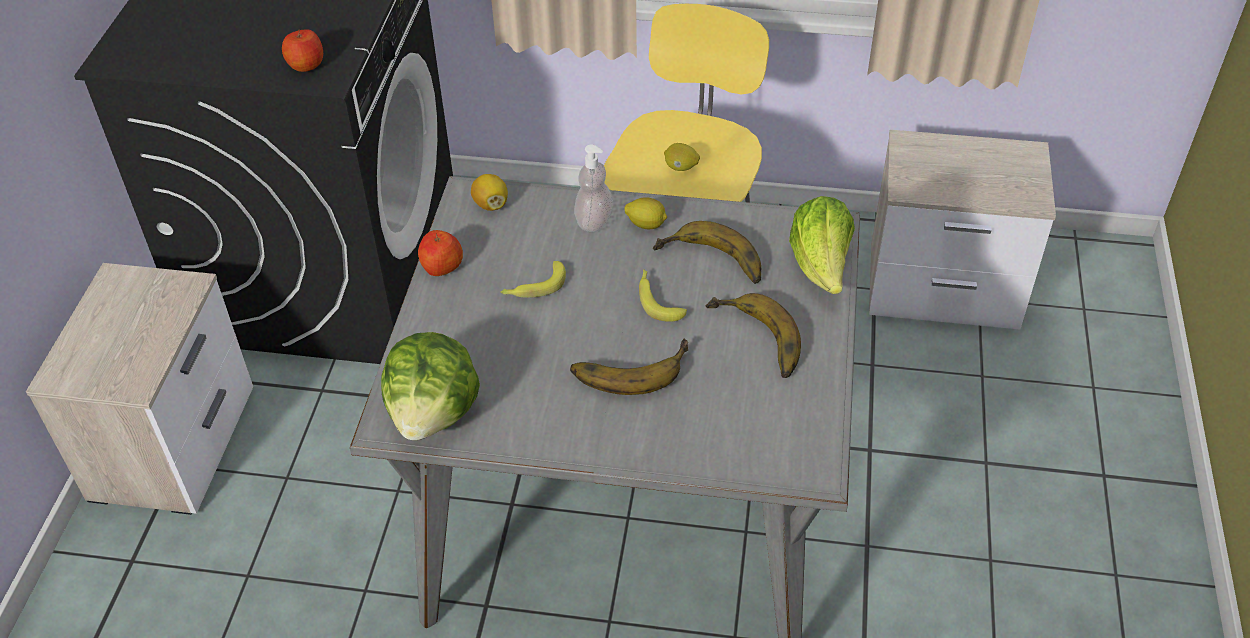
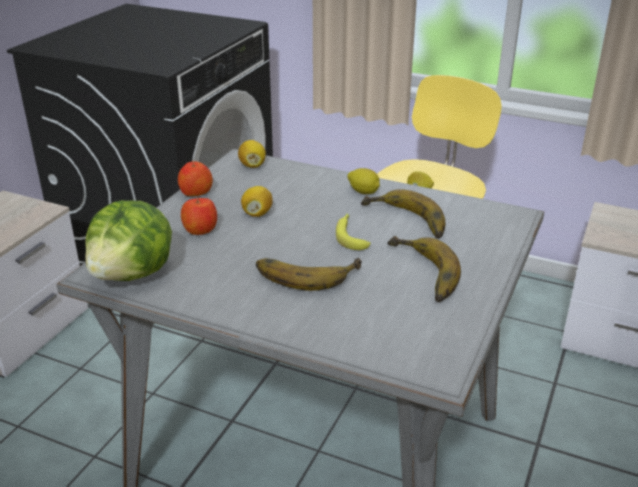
camera: 15 degrees right, 15 degrees down
apple [282,29,323,72] -> apple moved to [181,197,217,235]
banana [500,261,566,298] -> lemon [241,186,273,217]
soap dispenser [574,145,613,232] -> none
lettuce [789,196,855,294] -> none

